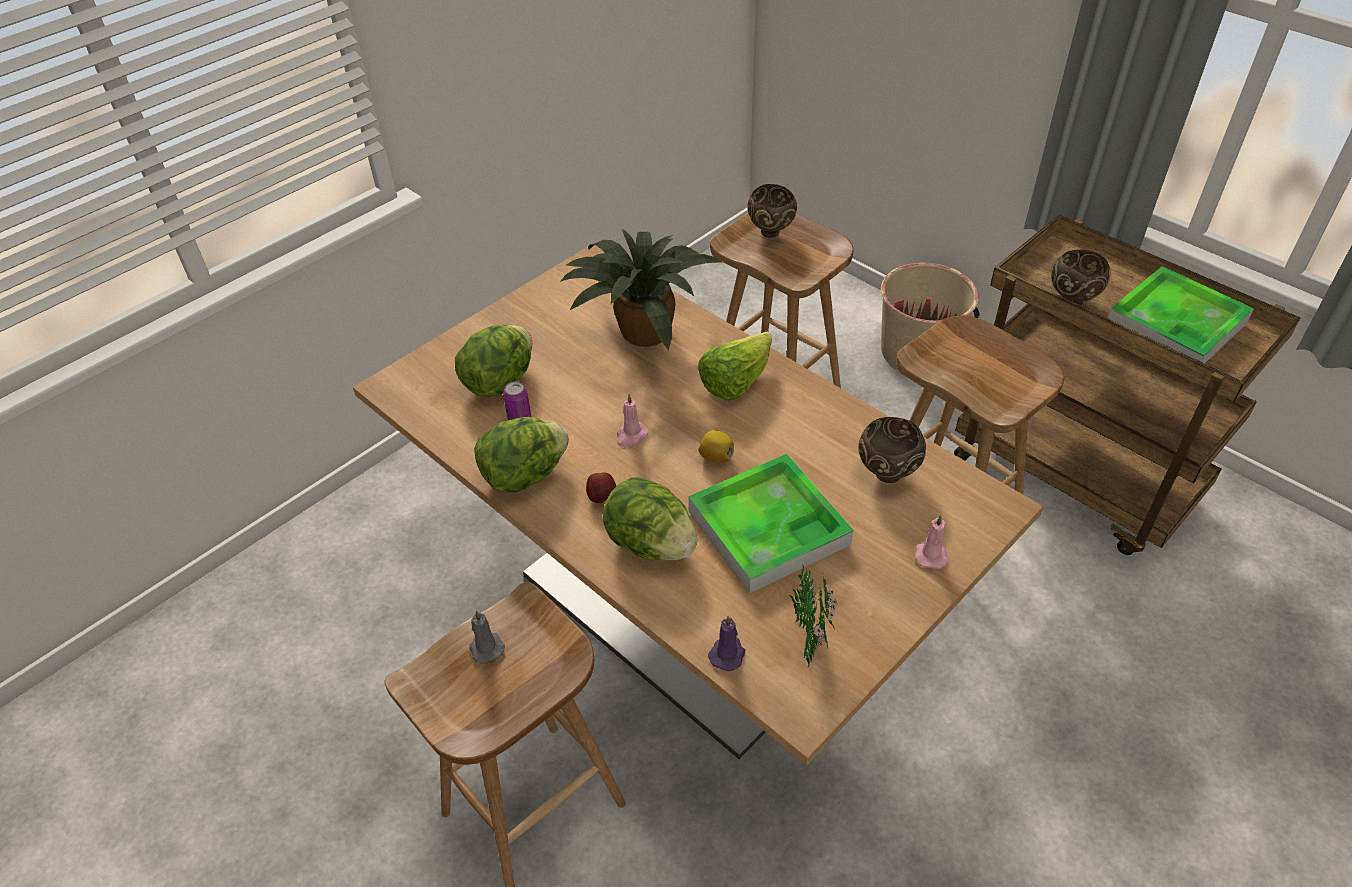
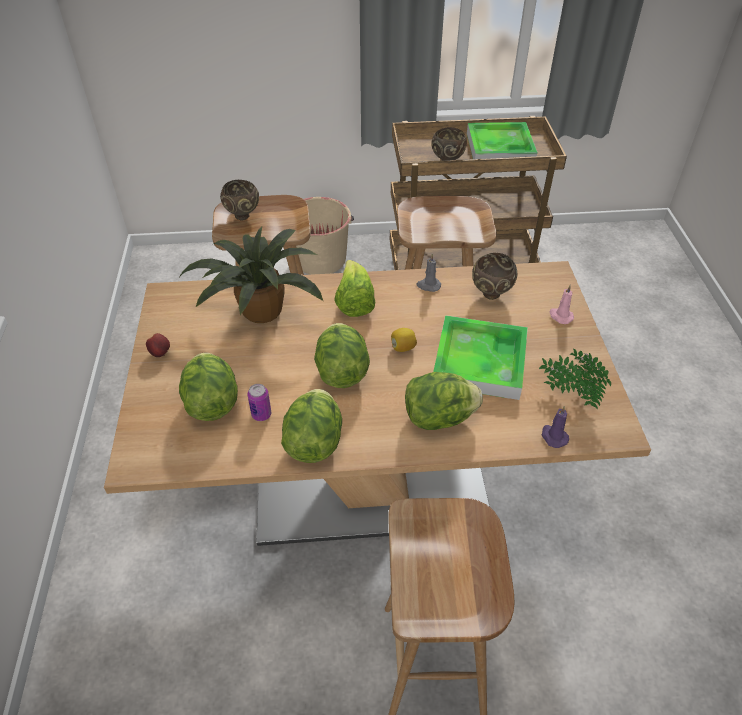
camera: 50 degrees left, 0 degrees up
grey candle [469,610,505,664] -> grey candle moved to [417,254,441,292]
apple [586,472,616,503] -> apple moved to [146,333,170,357]
pink candle [617,394,648,447] -> lettuce [314,323,370,388]

